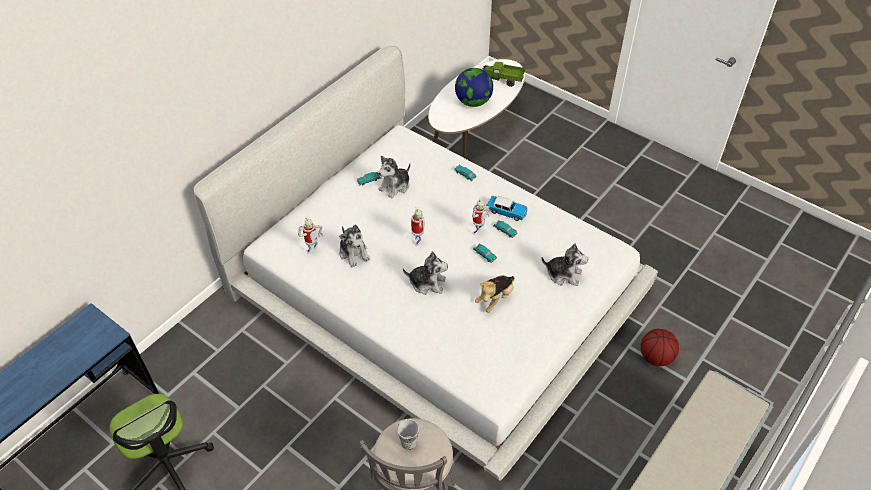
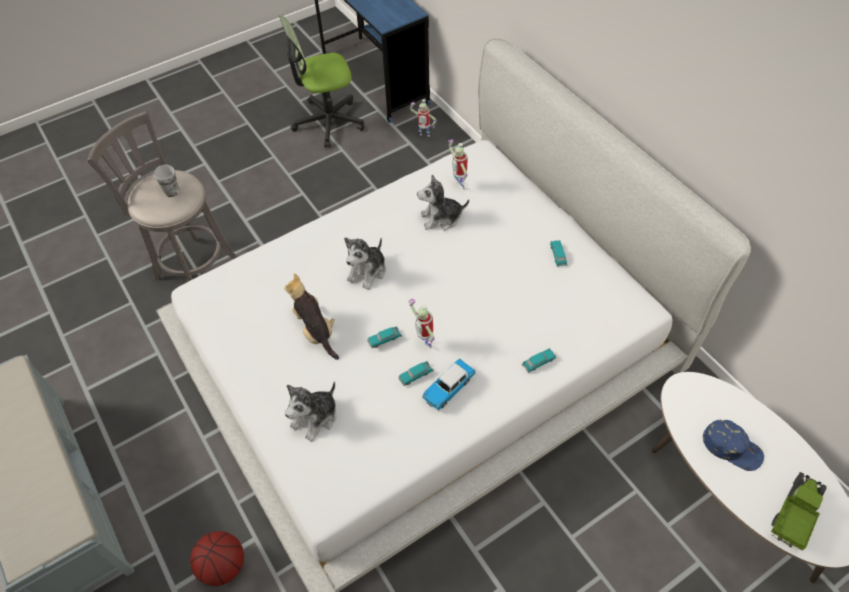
camera: 110 degrees right, 5 degrees up
plush toy [378,155,410,199] -> none
toy robot [411,207,425,246] -> toy robot moved to [410,99,437,137]
globe [455,68,493,107] -> blue cap [703,420,764,471]

